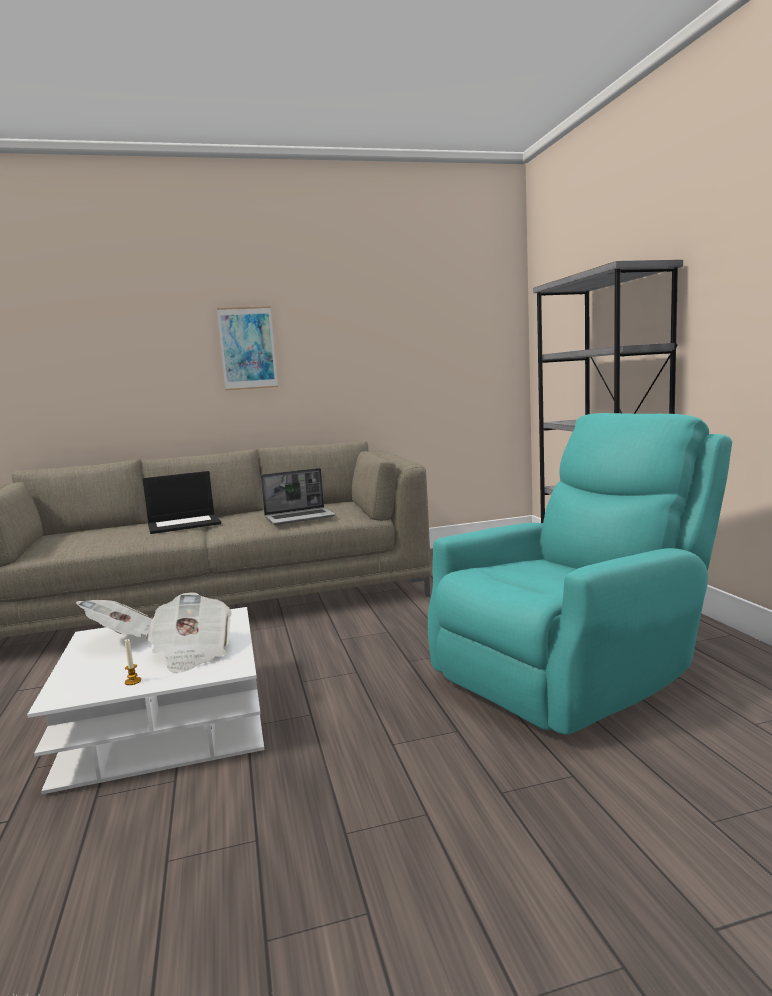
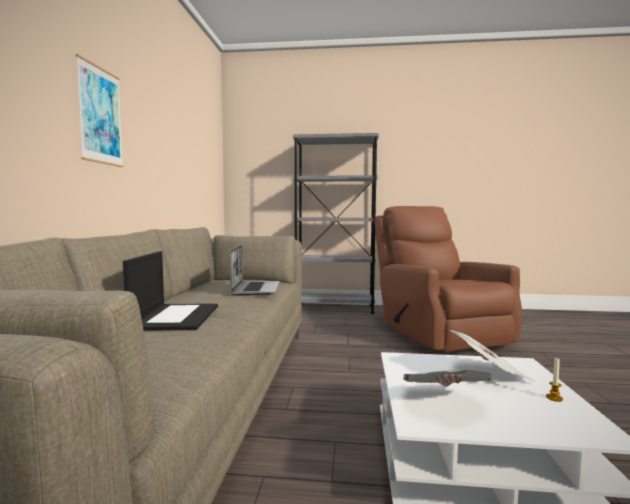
camera: 70 degrees left, 5 degrees down
turquoise armchair [428,413,732,735] -> brown armchair [374,206,522,352]

